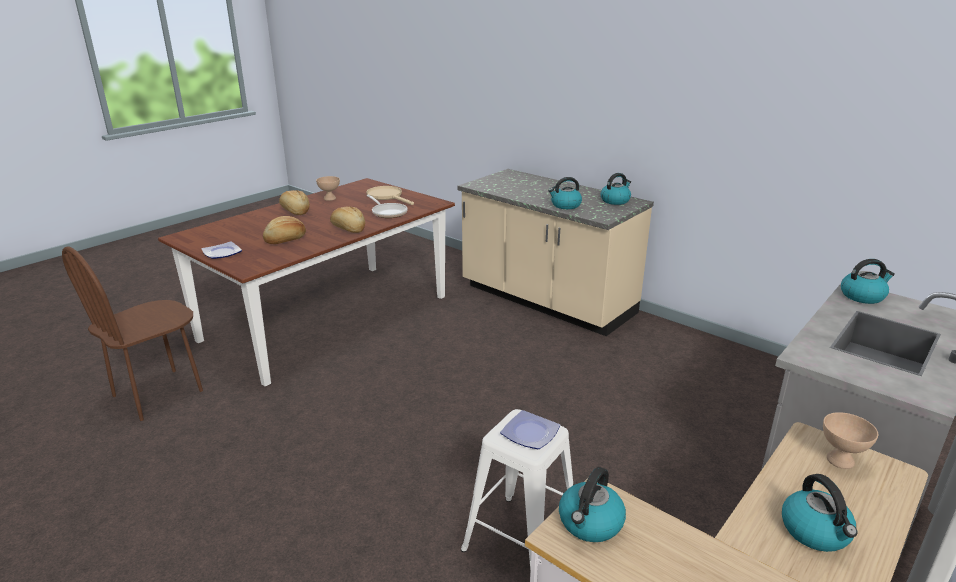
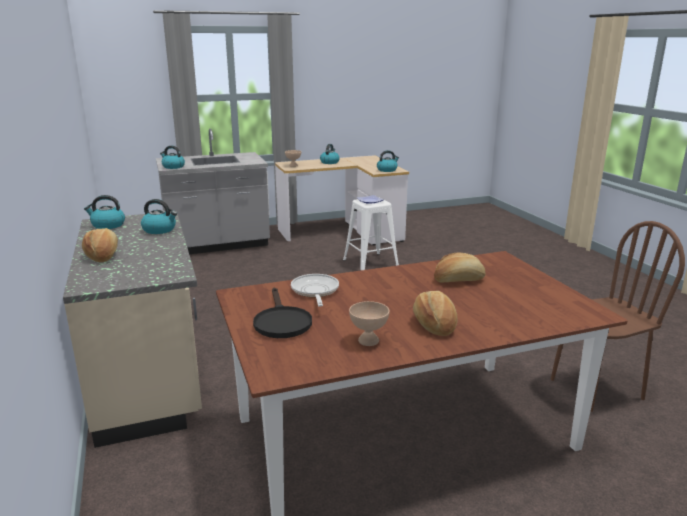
camera: 150 degrees left, 5 degrees down
plate [201,241,242,259] -> none
bread [330,206,365,233] -> bread moved to [82,228,118,262]
beige frying pan [366,186,414,205] -> black frying pan [253,288,312,338]

